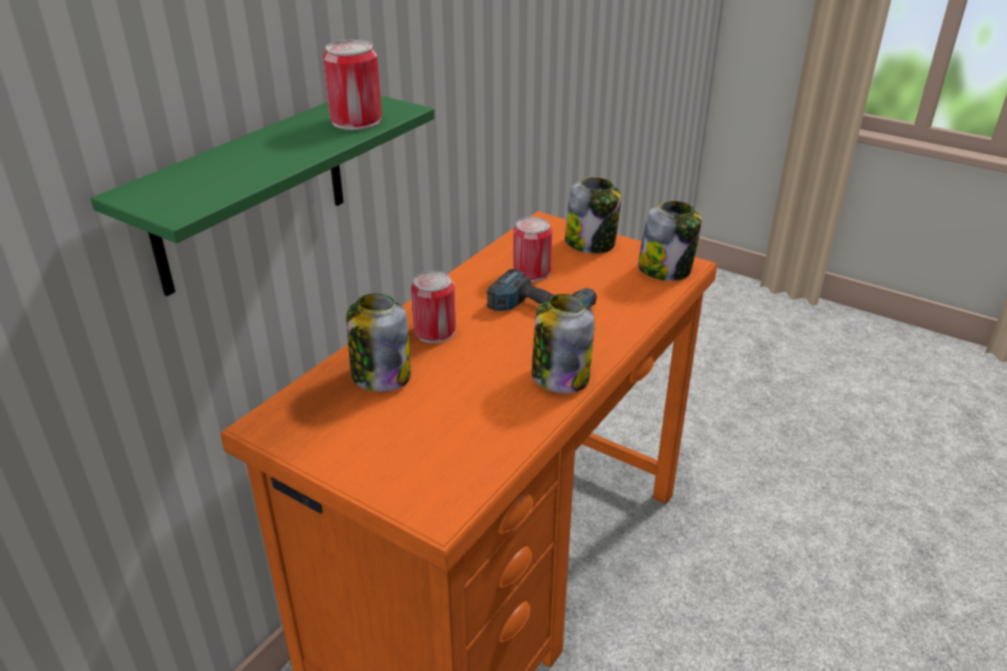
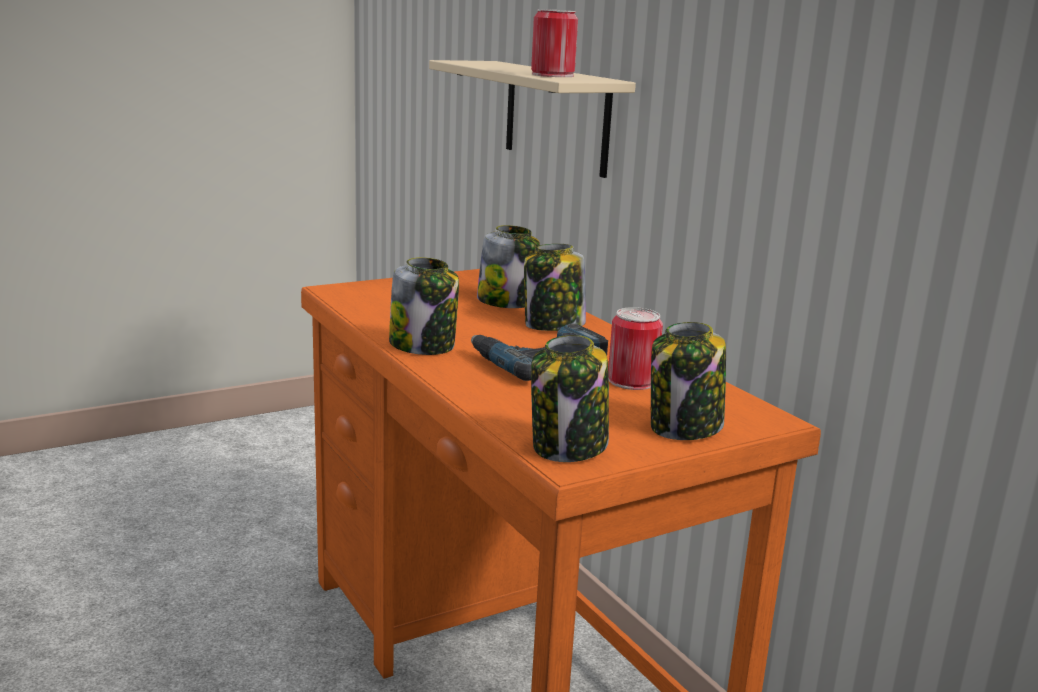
camera: 115 degrees right, 15 degrees down
green shelf [91,95,435,296] -> beige shelf [429,60,636,178]
can [411,271,456,343] -> jar [524,244,586,331]

